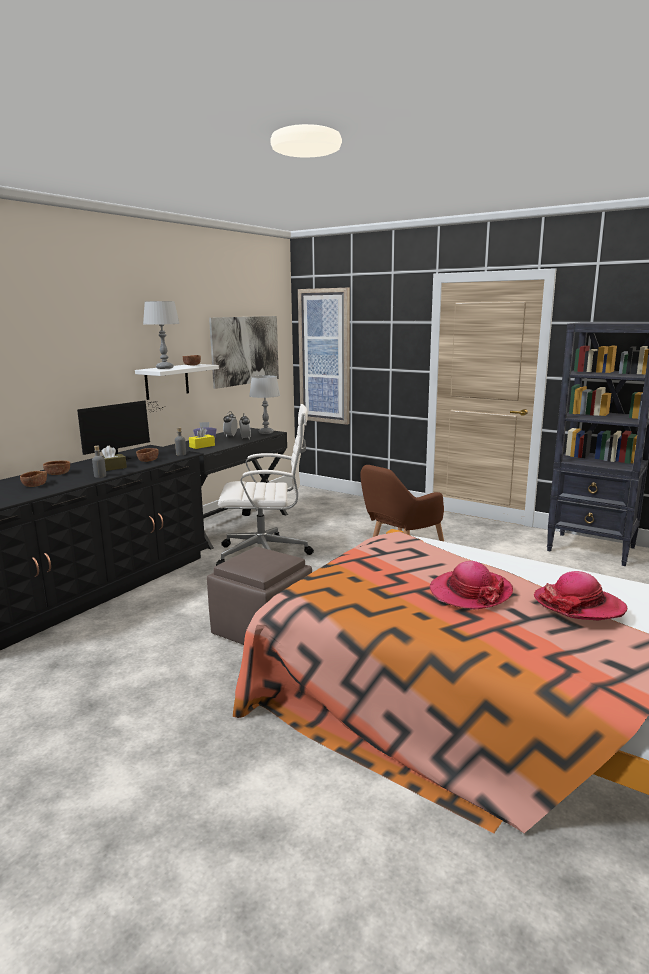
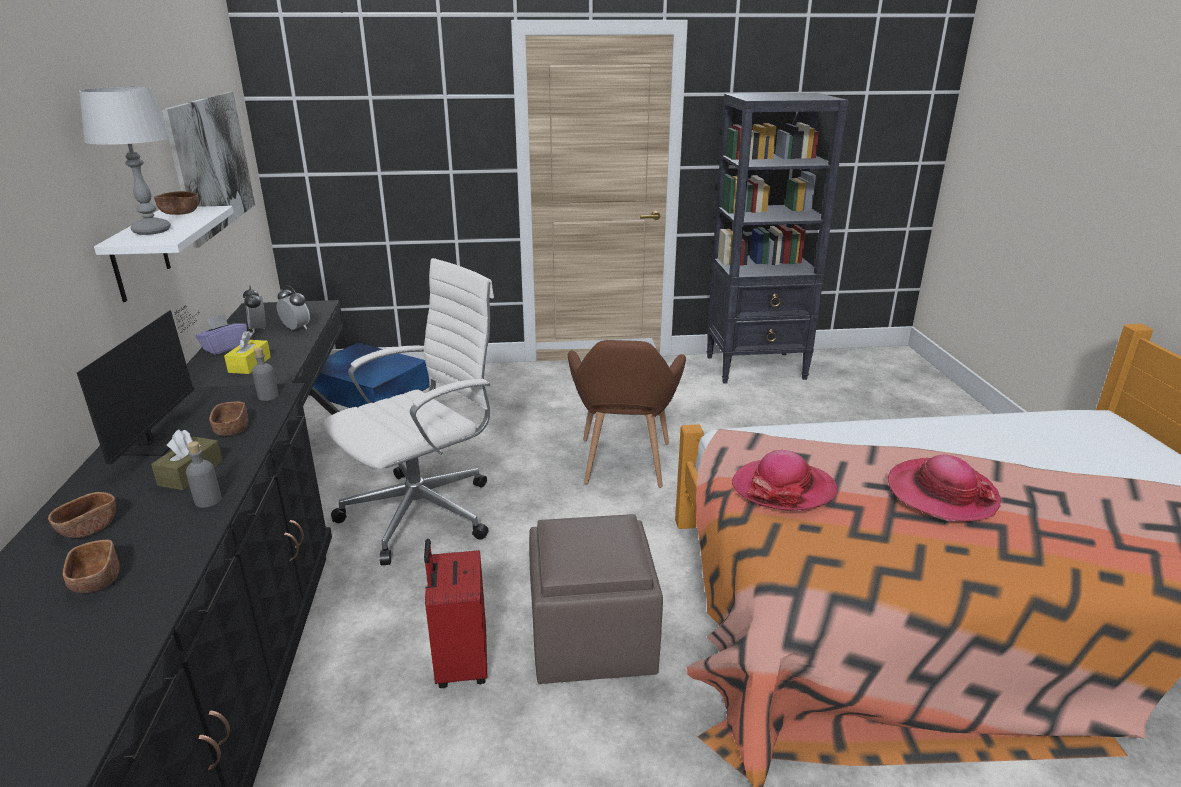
camera: 40 degrees left, 10 degrees up
grey table lamp [249,375,280,434] -> none
picture [298,288,350,425] -> none
hat [534,571,627,621] -> hat moved to [732,450,838,511]
none -> blue storage box [309,343,430,408]
none -> red suitcase [424,539,487,688]

